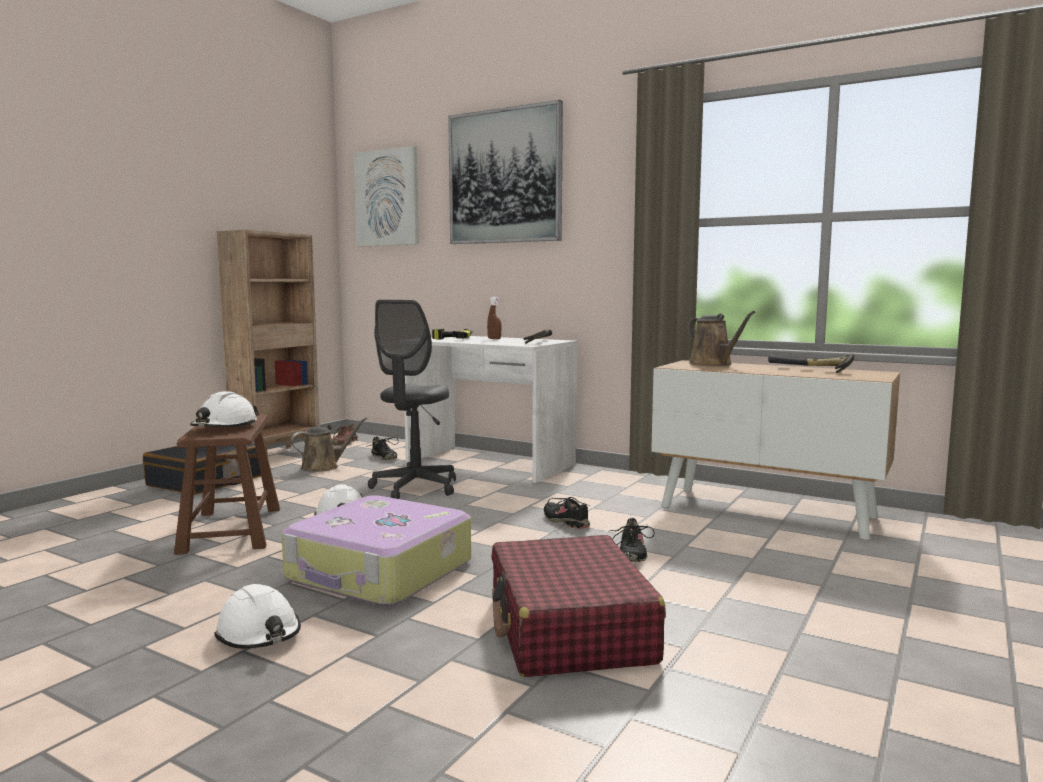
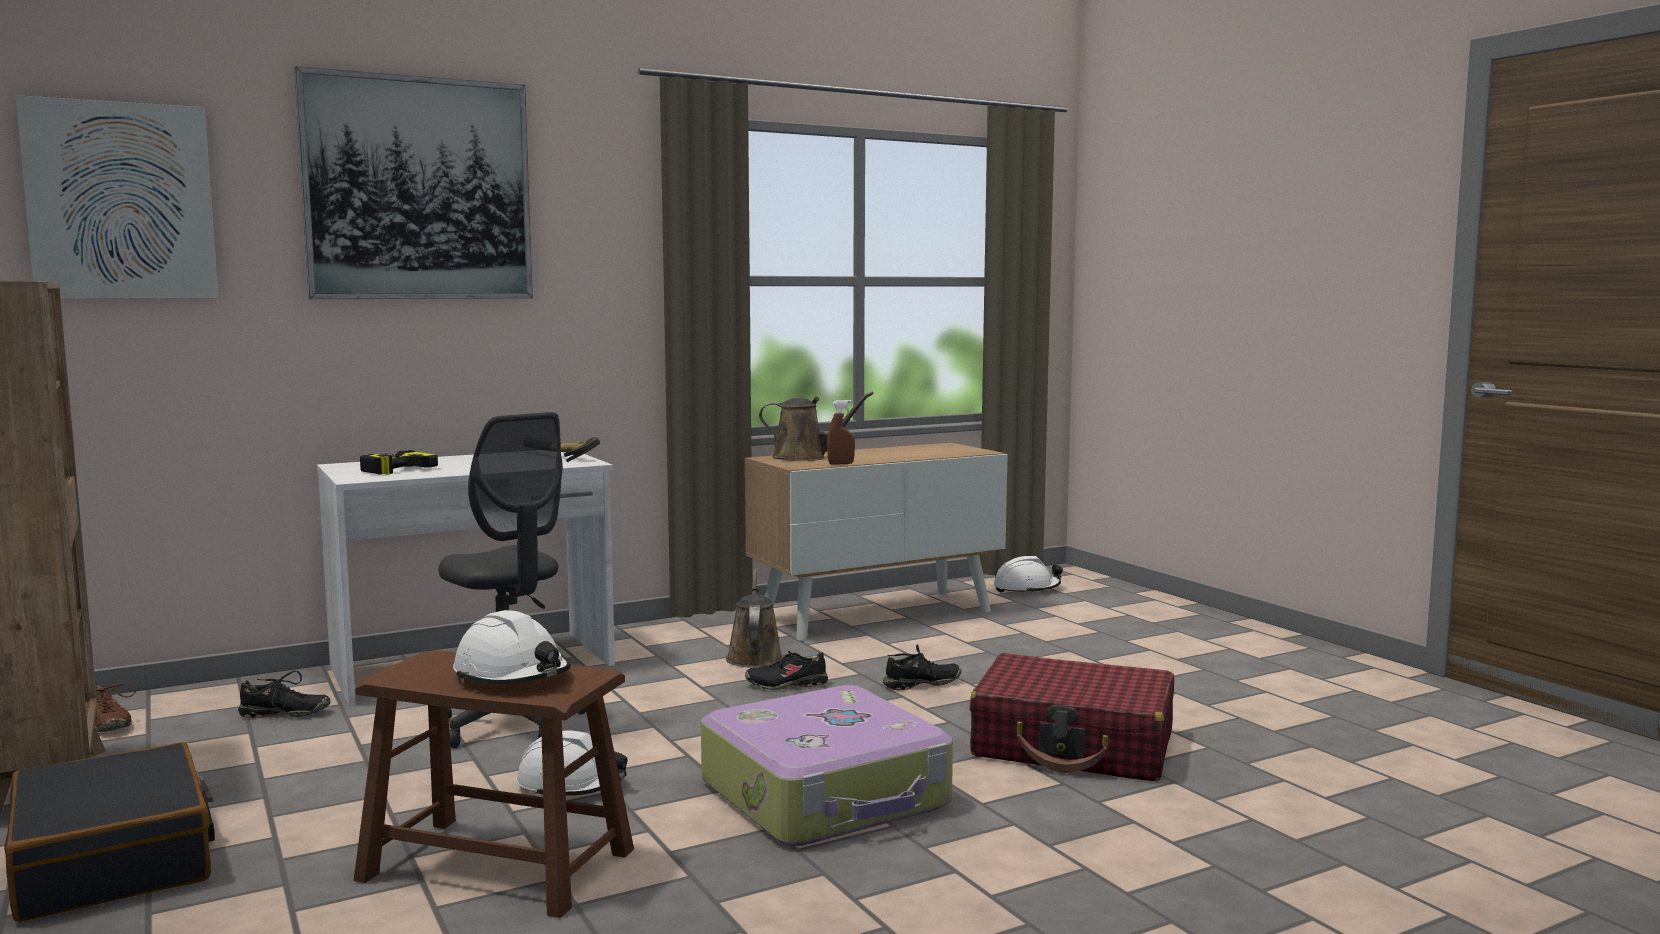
camera: 60 degrees left, 0 degrees up
white hard hat [214,584,301,649] -> white hard hat moved to [994,556,1063,594]
brown watering can [290,417,367,471] -> brown watering can moved to [726,569,783,668]
brown spray bottle [487,297,501,339] -> brown spray bottle moved to [827,400,855,465]
black shoe [608,518,655,562] -> black shoe turned 60 degrees counterclockwise [883,645,962,690]
hammer [768,354,854,373] -> none

